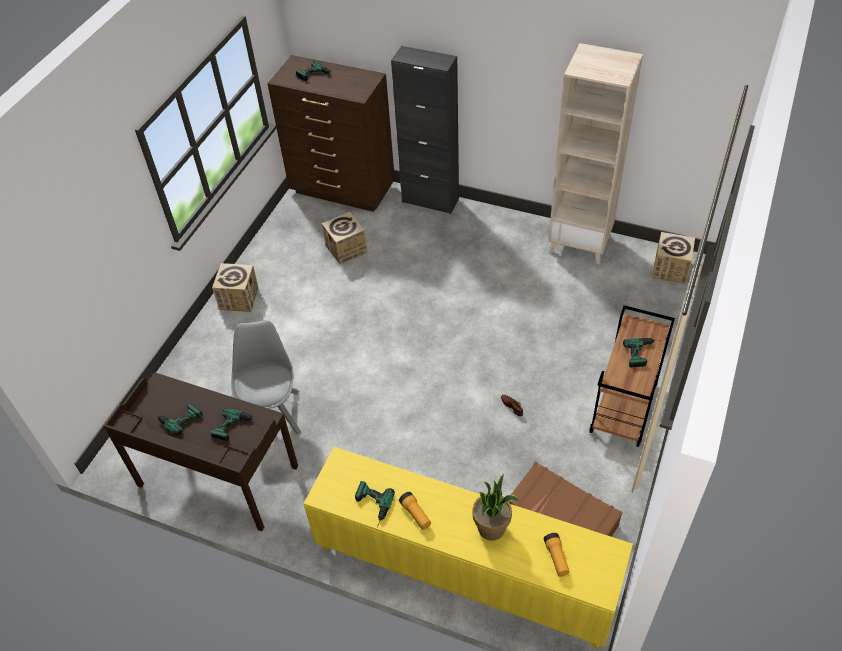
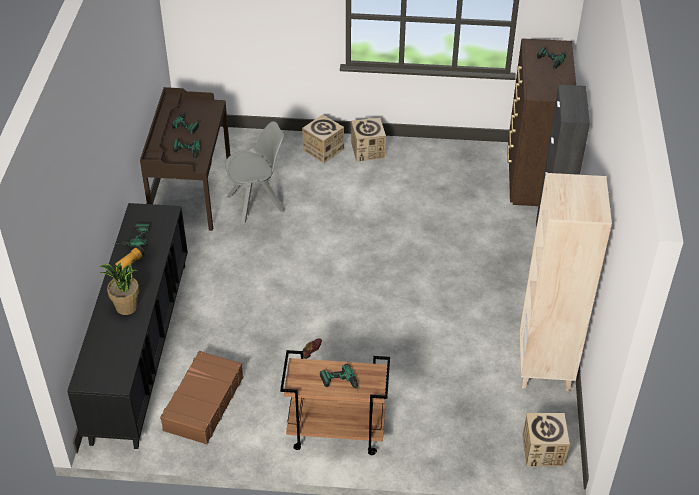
camera: 70 degrees right, 5 degrees down
yellow cabinet [304,447,633,649] -> black cabinet [67,203,188,449]
cardboard box [322,212,368,264] -> cardboard box moved to [302,115,344,163]
flashlight [544,533,569,576] -> none

